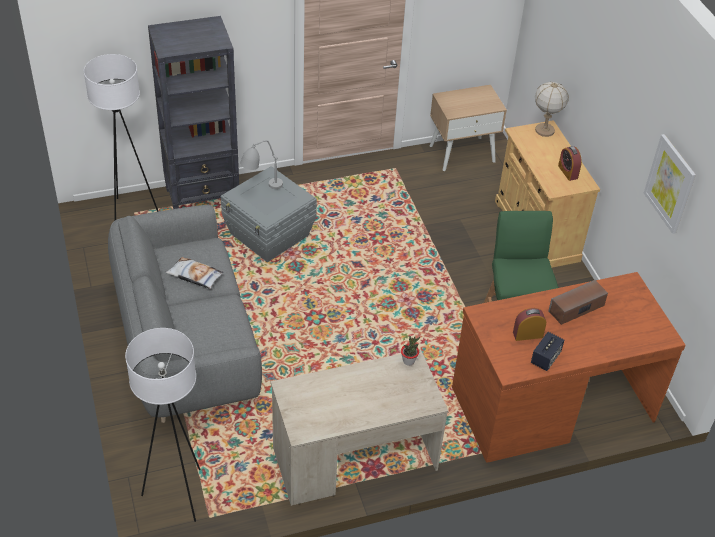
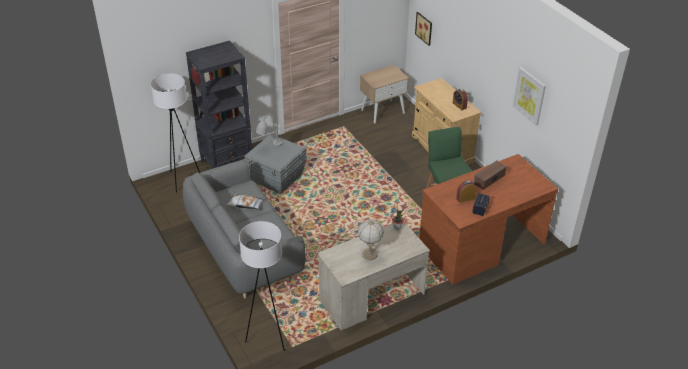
camera: 10 degrees left, 5 degrees down
table lamp [535,82,569,137] -> table lamp moved to [358,219,384,260]
none -> picture [415,12,432,46]

